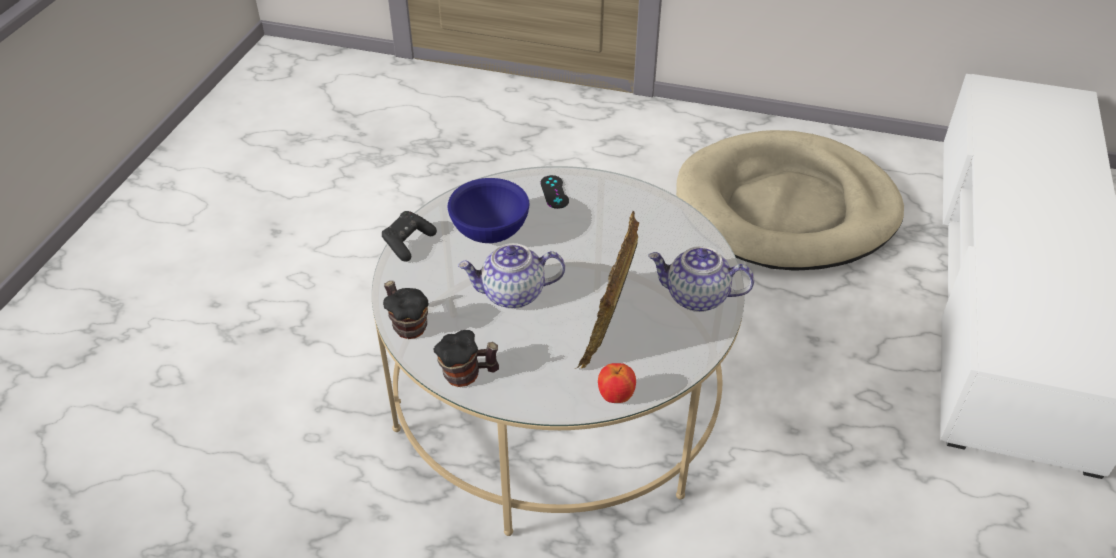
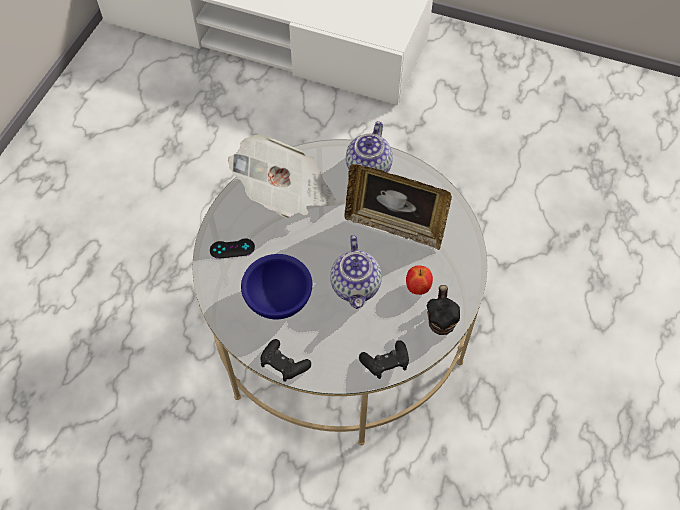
camera: 85 degrees left, 15 degrees up
mug [383,281,429,339] -> black game controller [359,340,409,379]
apple [598,363,636,403] -> apple moved to [406,266,433,295]
beige dog bed [676,130,904,271] -> none
none -> newspaper [228,134,336,217]

